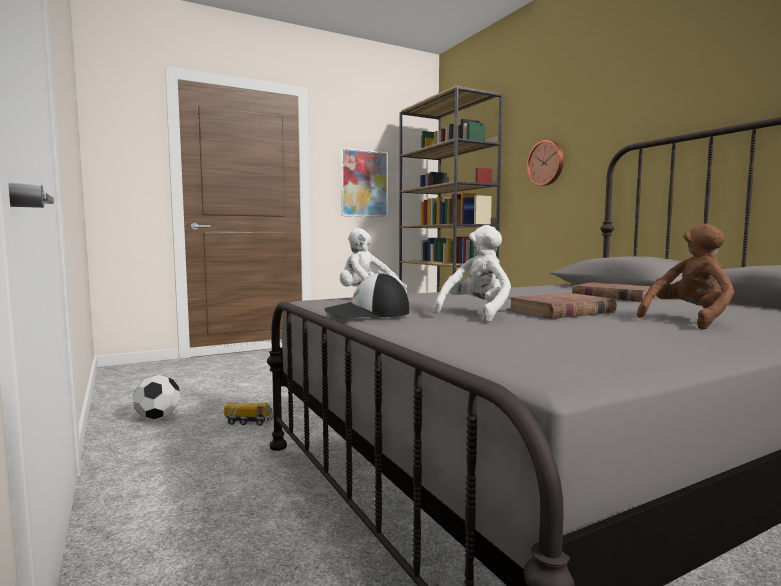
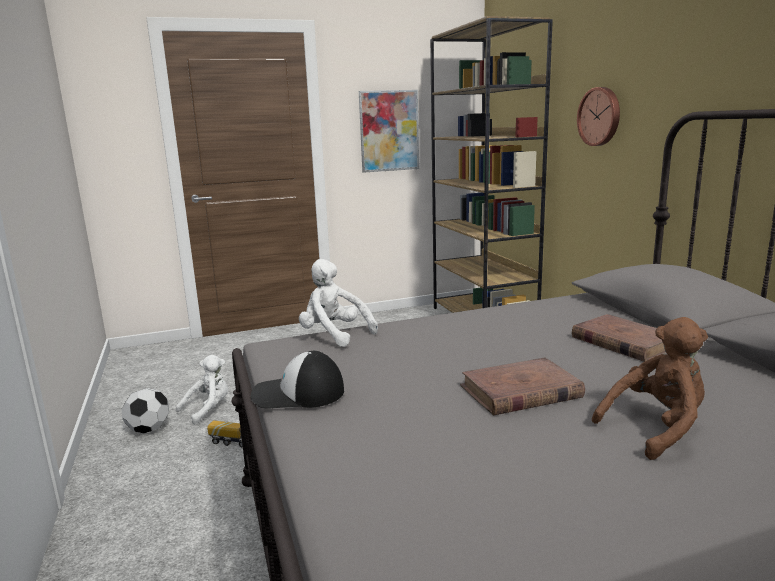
camera: 10 degrees right, 10 degrees up
white plush toy [433,225,511,322] -> white plush toy moved to [176,355,228,424]

